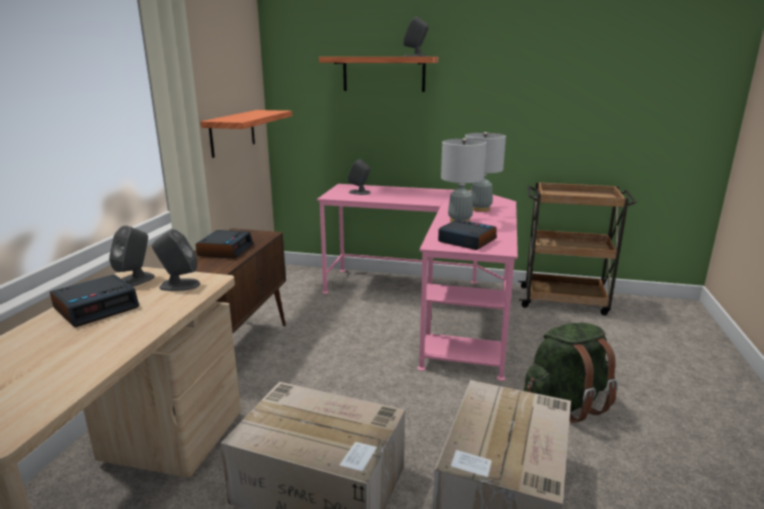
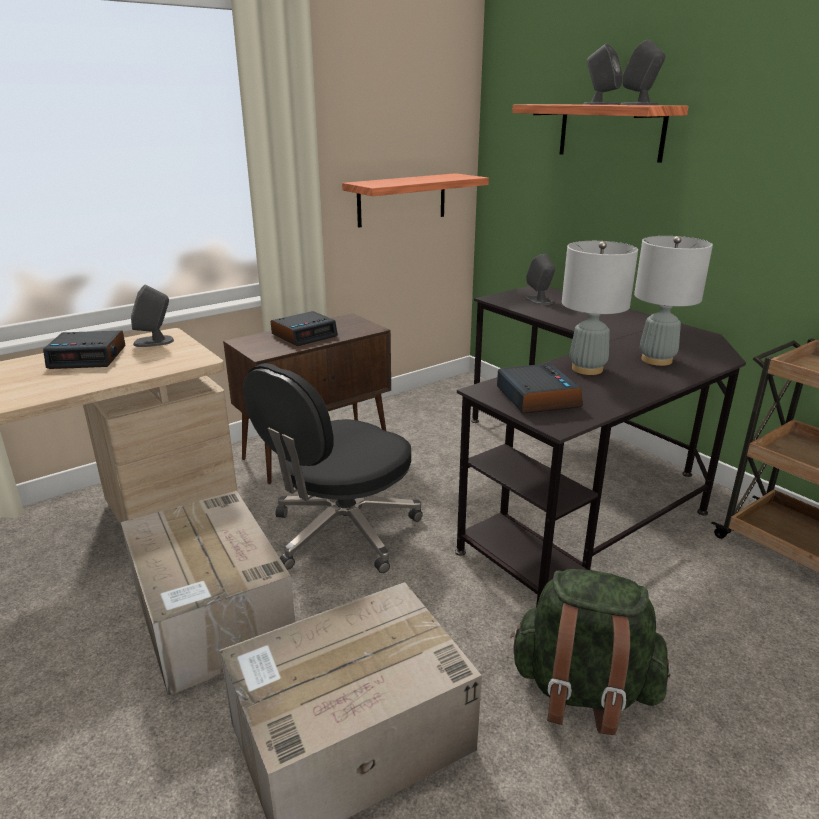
camera: 40 degrees right, 5 degrees up
grey speaker [152,229,200,291] -> grey speaker moved to [583,44,623,105]
pink desk [317,184,518,381] -> black desk [455,286,746,607]
none -> black office chair [243,363,423,573]

